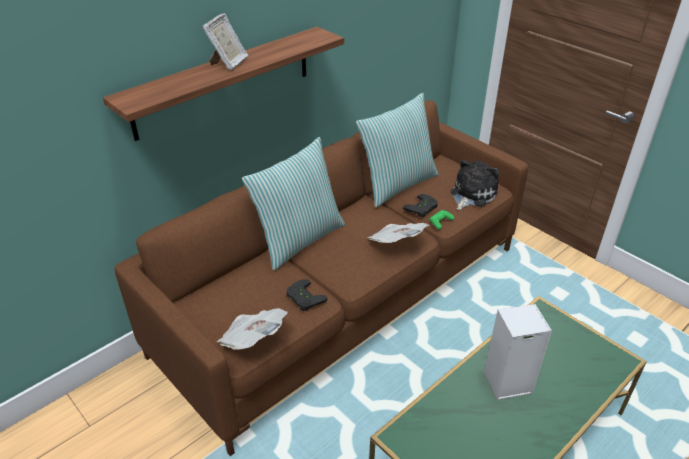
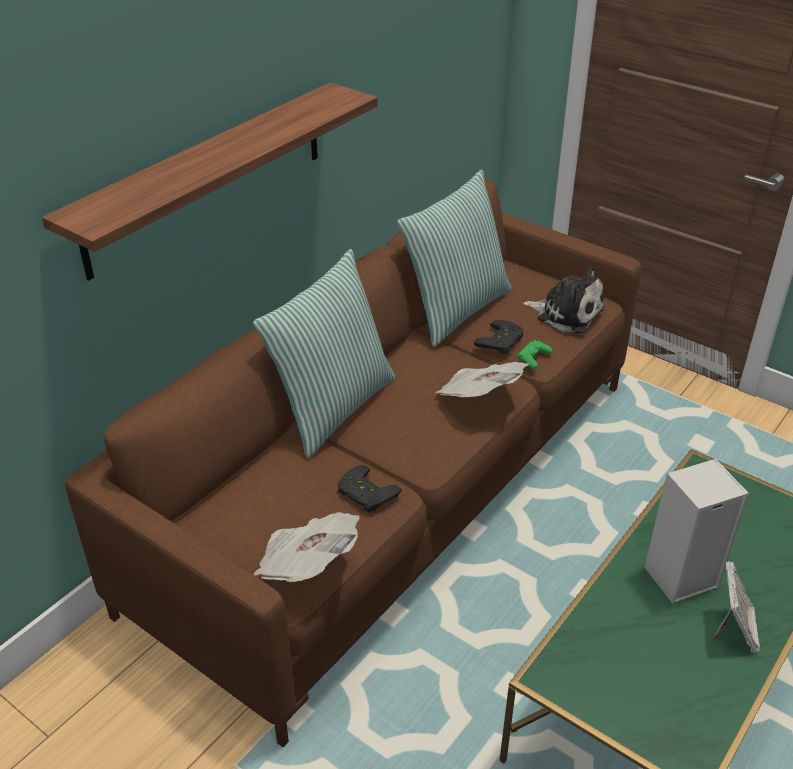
camera: 10 degrees left, 0 degrees up
picture frame [202,13,248,71] -> picture frame moved to [712,561,760,653]
plush toy [451,160,499,210] -> plush toy turned 90 degrees clockwise [522,265,604,334]

